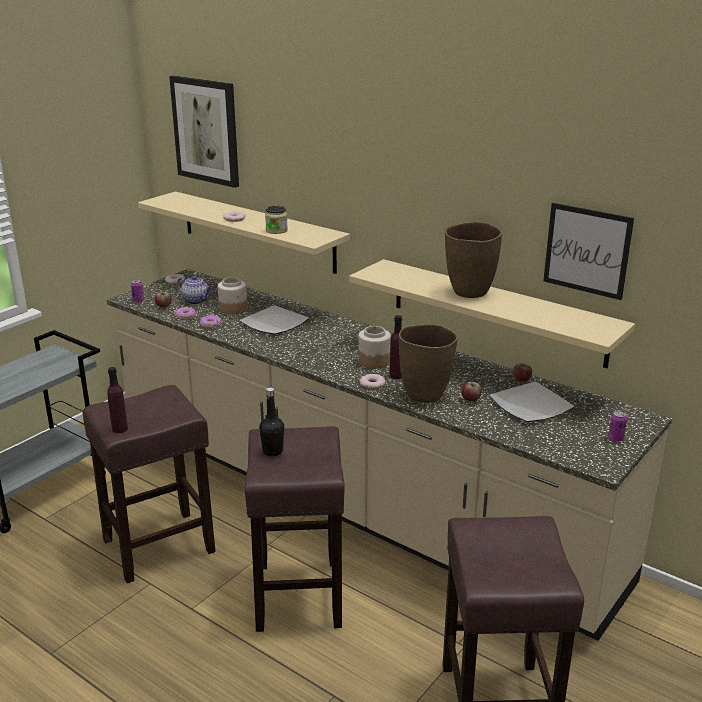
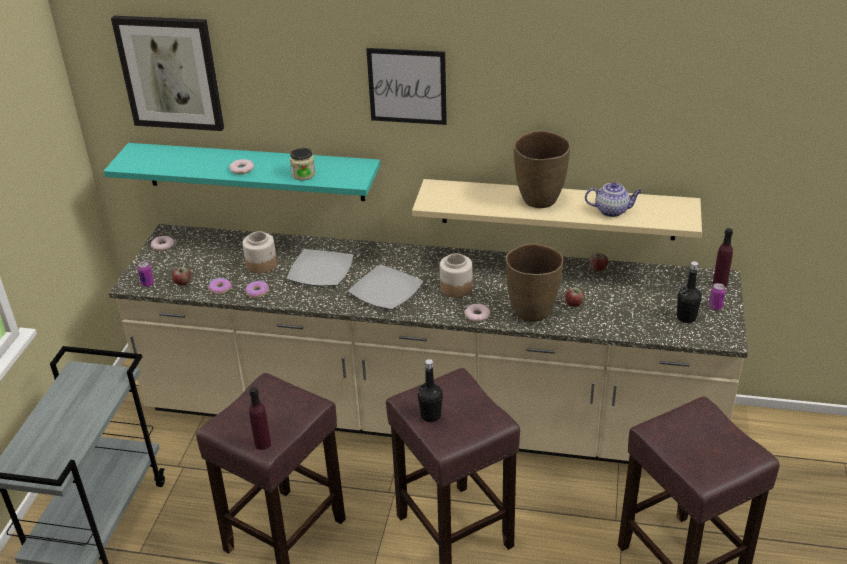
camera: 25 degrees left, 10 degrees up
beige shelf [138,191,350,274] -> turquoise shelf [104,143,380,201]
teapot [177,276,212,305] -> teapot moved to [585,182,642,217]
purple bottle [390,315,402,379] -> purple bottle moved to [713,228,733,287]
plate [490,382,574,422] -> plate moved to [348,265,423,310]
picture [543,203,634,300] -> picture moved to [366,48,447,125]
none -> black bottle [677,261,702,323]

